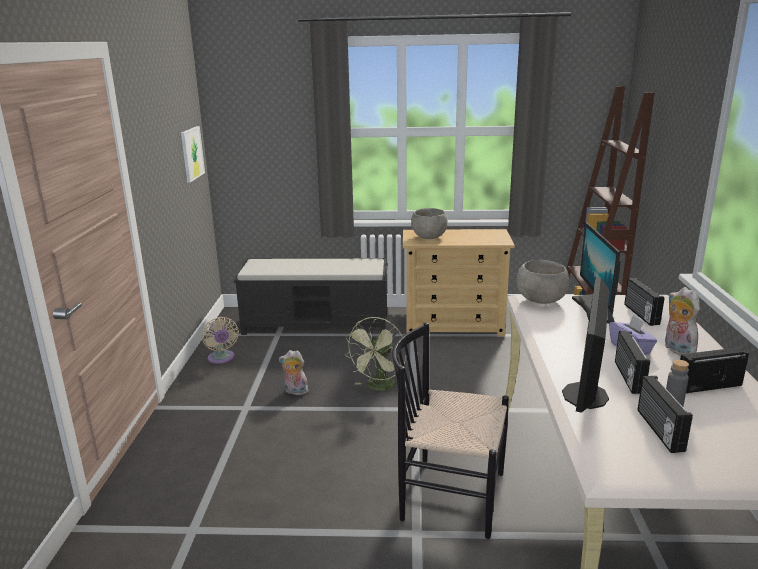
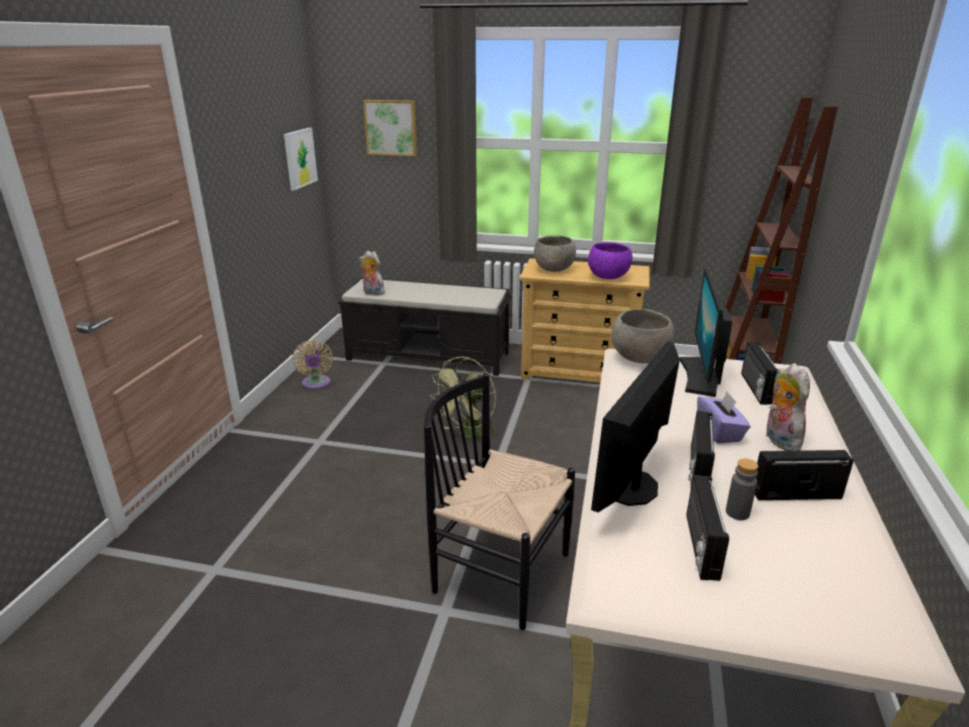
camera: 10 degrees right, 5 degrees up
plush toy [279,350,308,395] -> plush toy moved to [358,251,385,296]
none -> picture [363,100,417,156]
none -> purple bowl [588,242,632,279]

